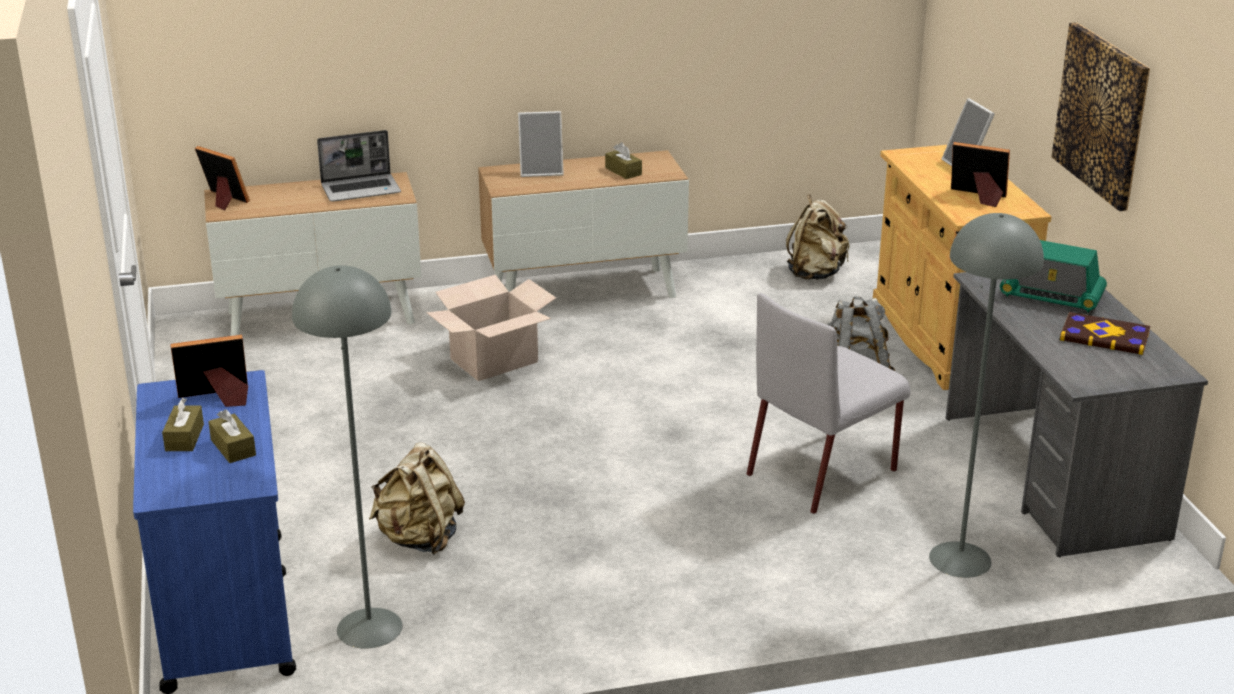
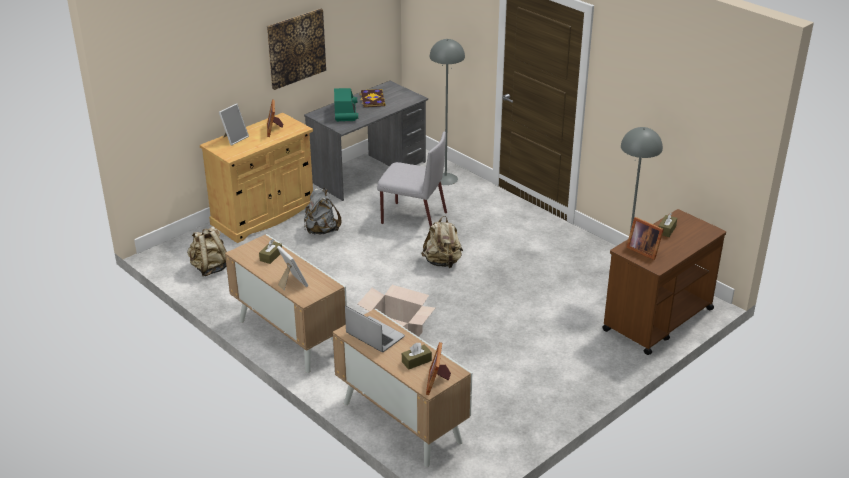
camera: 120 degrees left, 5 degrees up
blue cart [133,370,296,694] -> brown cart [602,209,726,355]
brown tissue box [162,398,204,451] -> brown tissue box moved to [402,343,432,370]
beige backpack [369,442,465,555] -> beige backpack moved to [421,216,463,268]

